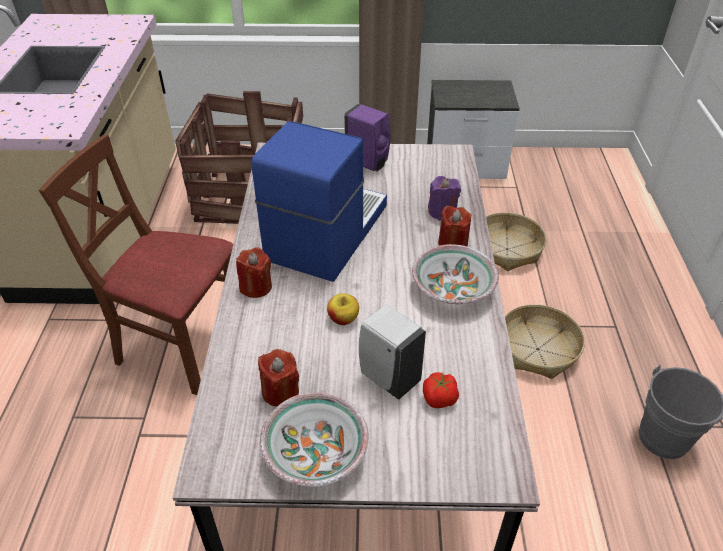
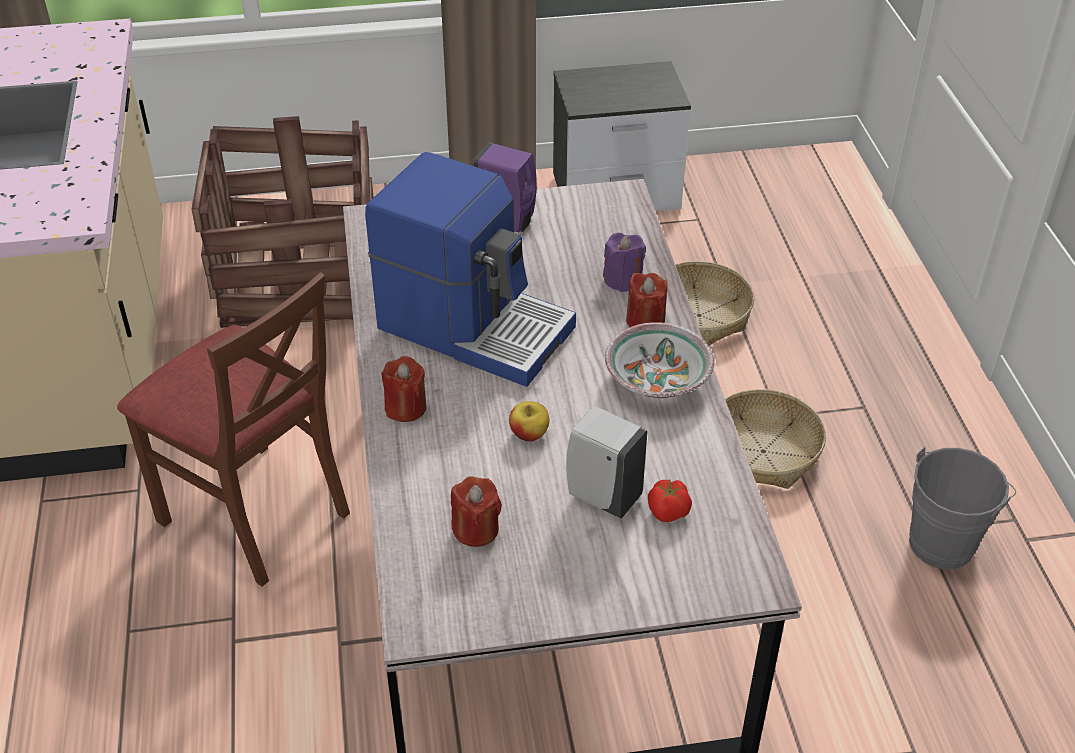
camera: 10 degrees left, 0 degrees up
brown chair [39,134,233,395] -> brown chair turned 150 degrees counterclockwise [117,272,350,586]
coffee machine [252,121,387,282] -> coffee machine turned 105 degrees clockwise [365,152,576,387]
bowl [260,393,368,487] -> none

